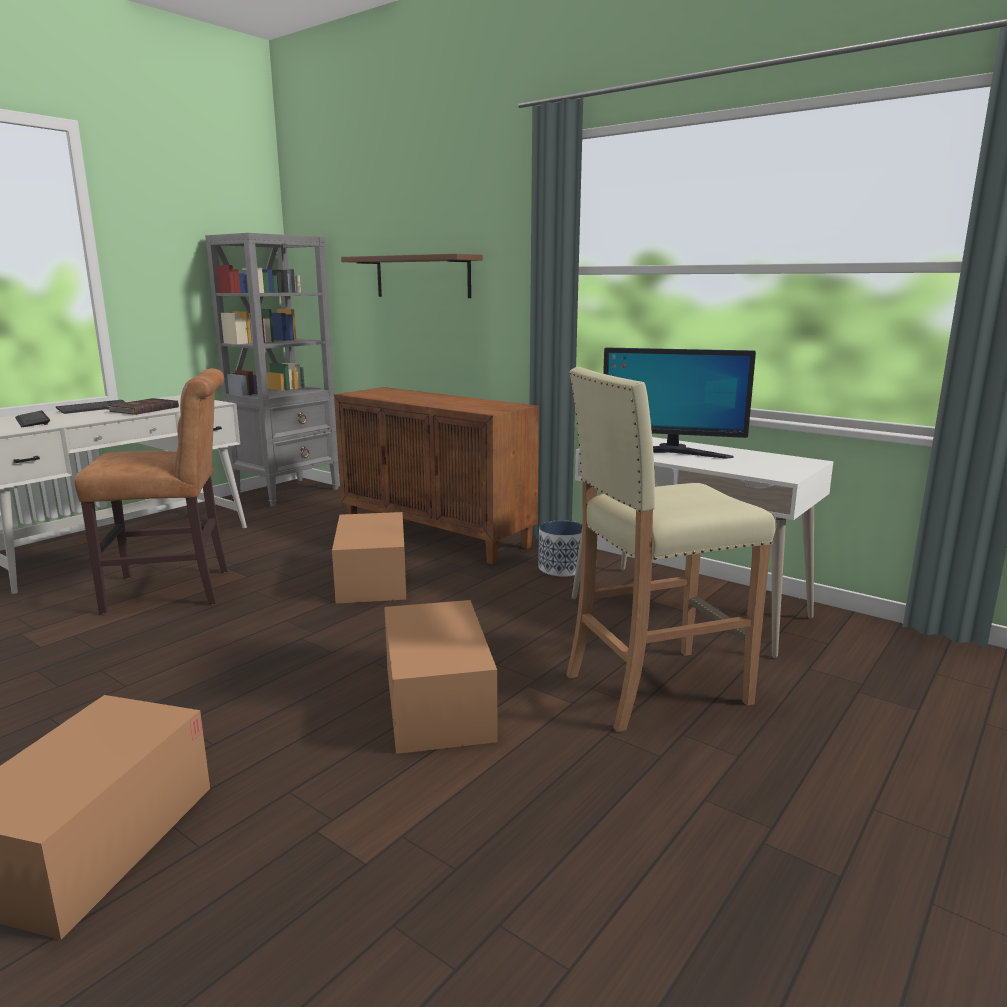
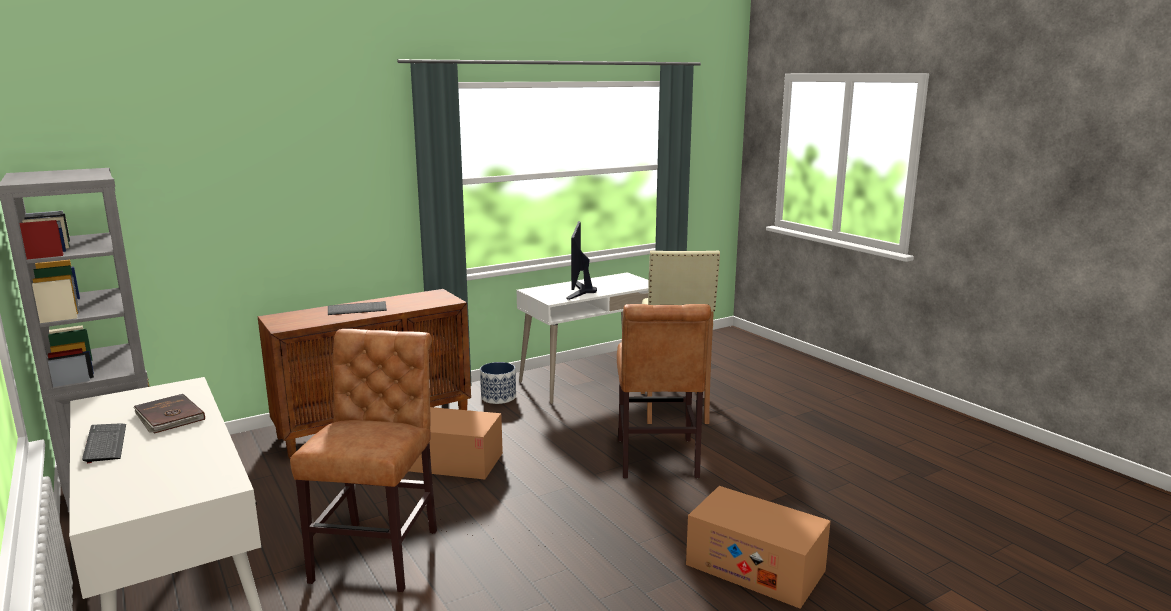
camera: 70 degrees left, 0 degrees up
keyboard [15,410,50,428] -> keyboard moved to [328,301,387,315]
brown shelf [341,254,483,298] -> none
cardboard box [384,600,497,754] -> brown chair [617,304,711,478]
monitor [603,347,756,459] -> monitor turned 150 degrees clockwise [566,221,597,300]

